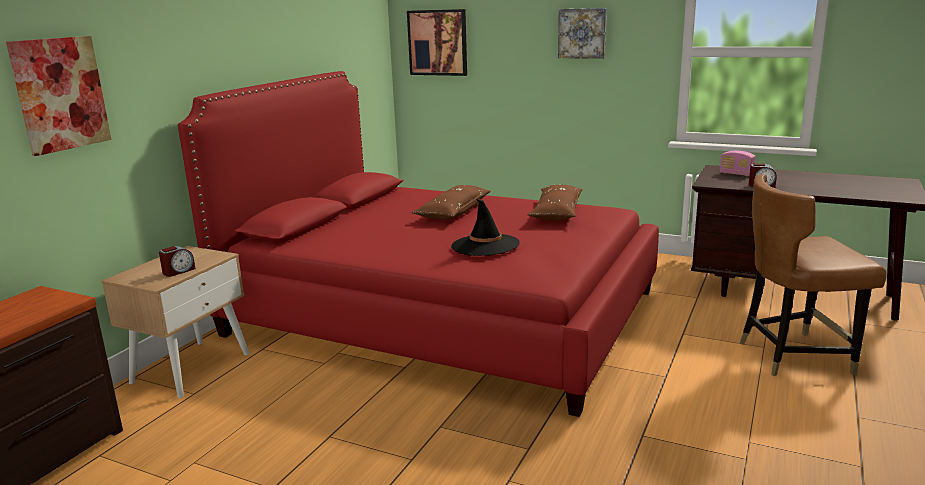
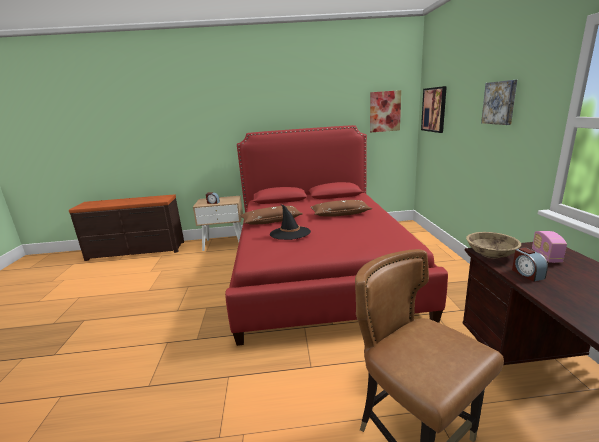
camera: 60 degrees right, 0 degrees up
picture [6,36,111,156] -> picture moved to [370,90,401,132]
brown pillow [528,185,583,221] -> brown pillow moved to [240,206,303,225]
none -> beige bowl [466,232,521,258]

